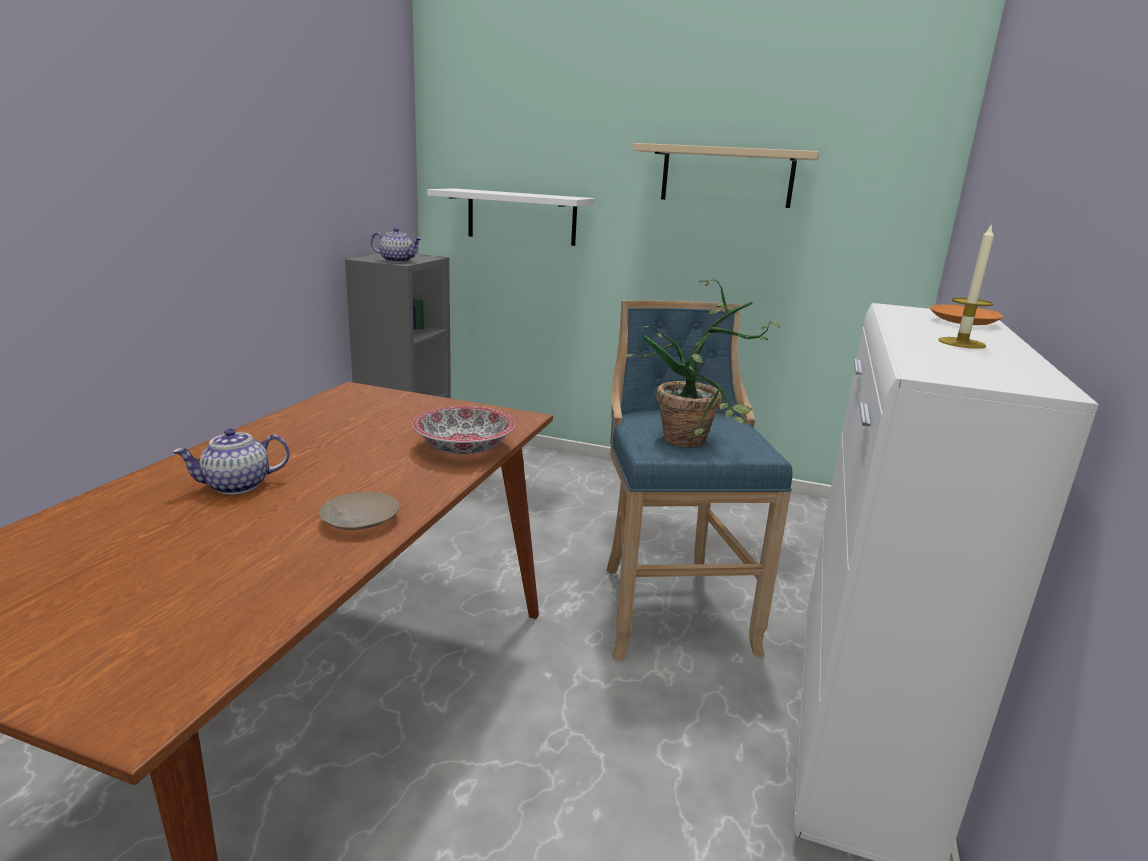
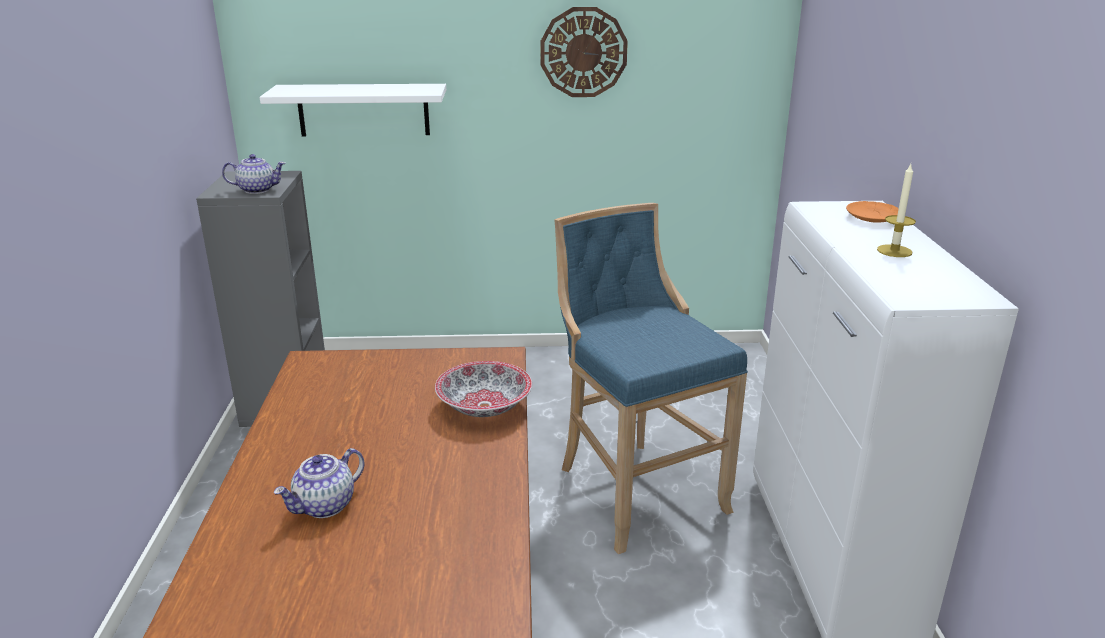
camera: 20 degrees left, 5 degrees up
beige plate [319,492,399,530] -> none
potted plant [625,279,780,447] -> none
beige shelf [632,143,819,208] -> wall clock [540,7,628,97]

